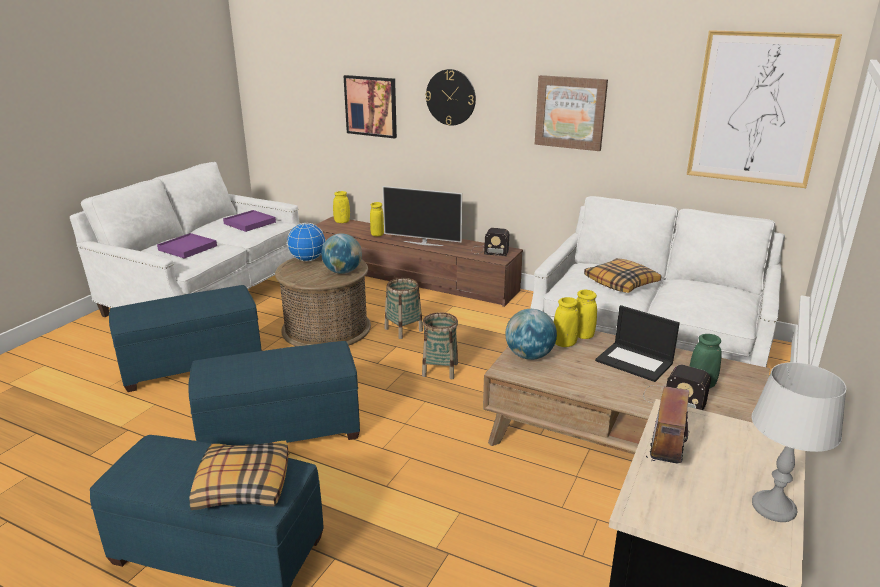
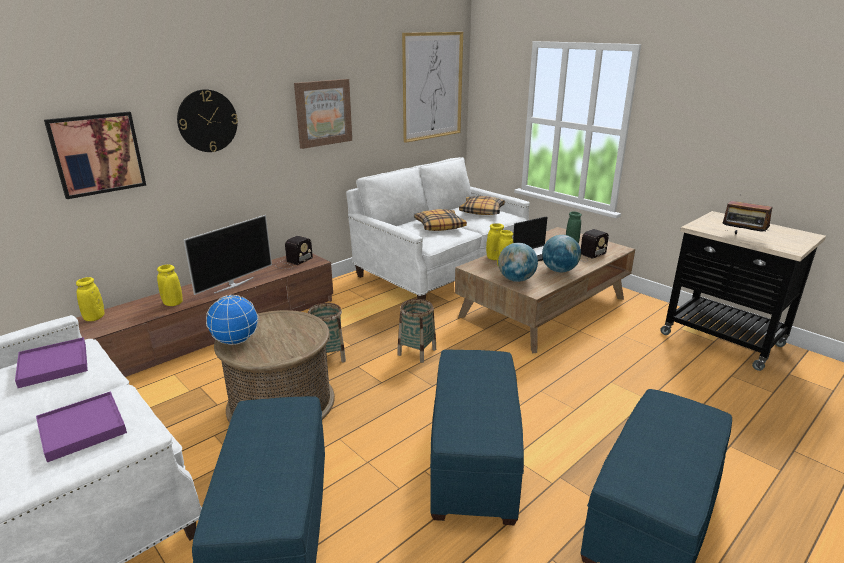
camera: 70 degrees left, 0 degrees up
pillow [189,441,288,510] -> pillow moved to [459,196,505,215]
globe [321,233,362,274] -> globe moved to [542,235,581,273]
grey table lamp [751,362,847,522] -> none

